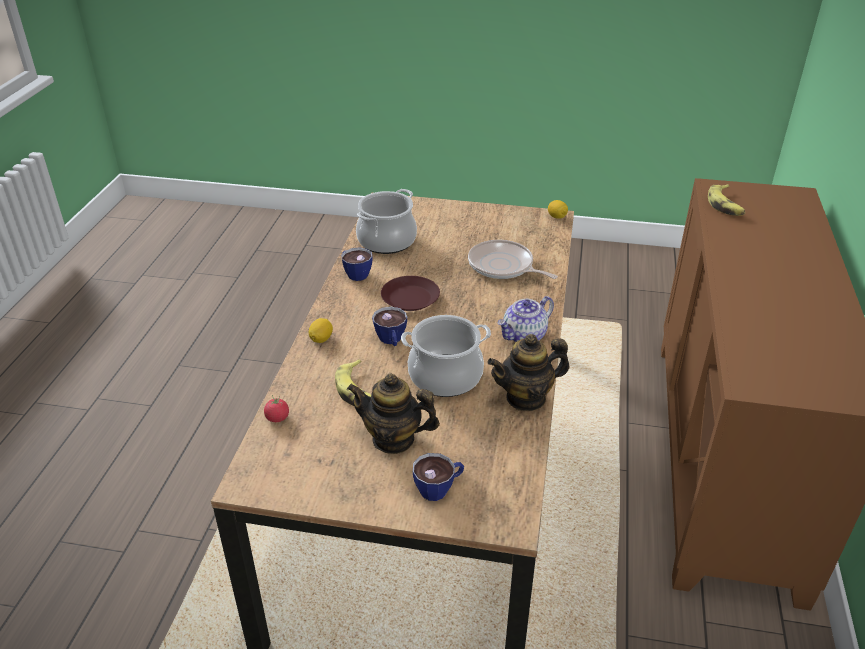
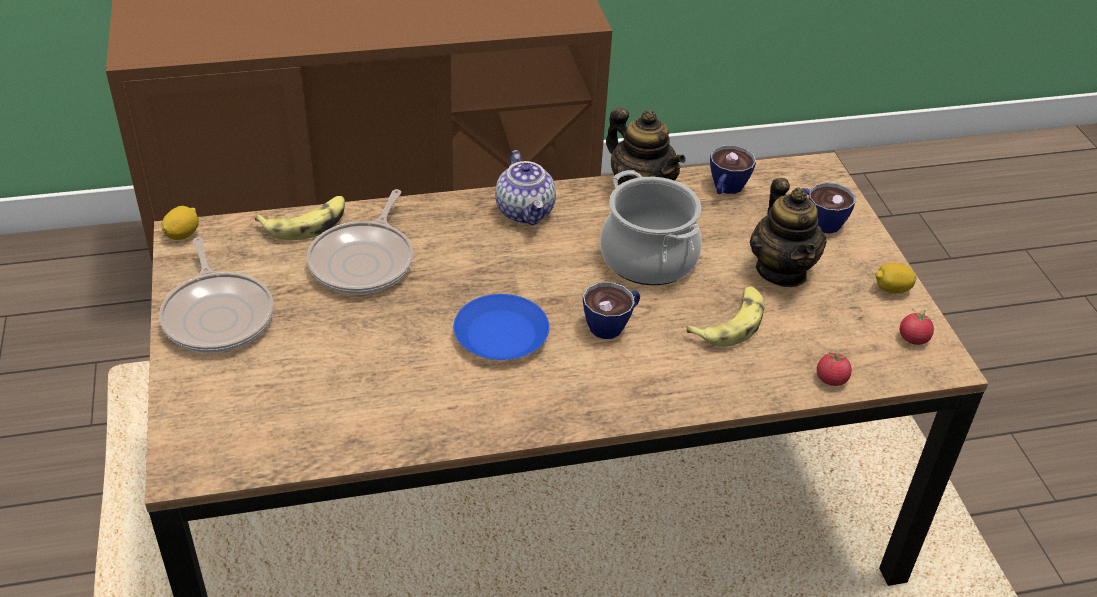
camera: 115 degrees left, 5 degrees up
lemon [309,318,333,343] -> lemon moved to [875,263,916,294]
cup [341,247,373,281] -> cup moved to [710,145,756,194]
cooking pot [356,189,417,254] -> none
brown plate [381,276,440,311] -> blue plate [454,294,549,360]
teapot [497,296,554,342] -> teapot turned 45 degrees clockwise [495,150,556,225]
banana [708,184,745,216] -> banana moved to [255,196,345,240]
none -> frying pan [159,237,274,353]
none -> tomato [900,309,934,345]

